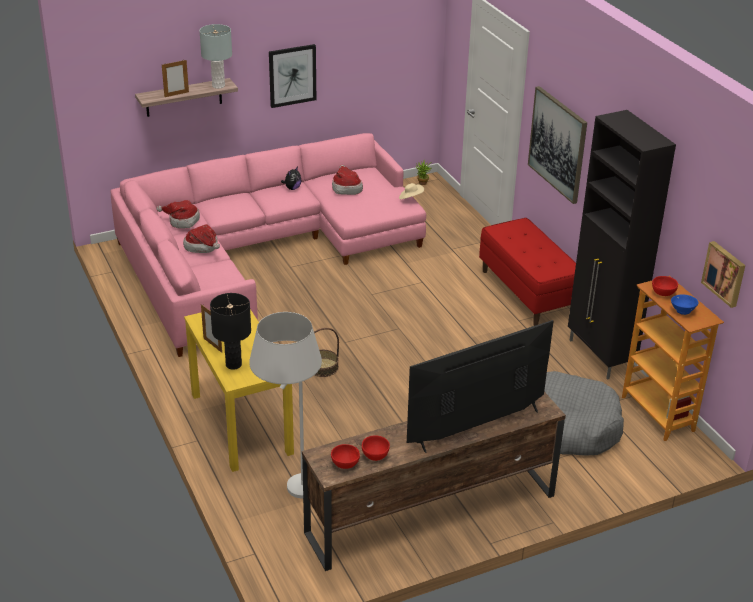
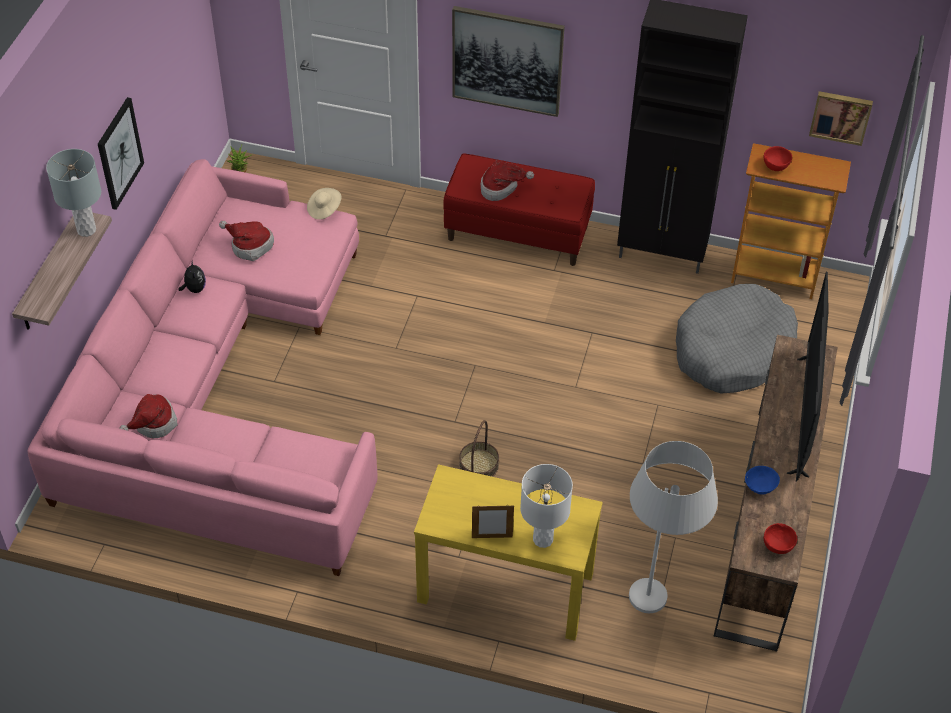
camera: 50 degrees left, 15 degrees up
picture frame [162,59,189,97] -> none
hat [183,224,220,253] -> hat moved to [481,160,534,201]
black table lamp [210,293,251,370] -> white table lamp [520,464,573,548]
red bowl [362,435,390,461] -> none
blue bowl [671,295,698,315] -> blue bowl moved to [745,466,780,495]

